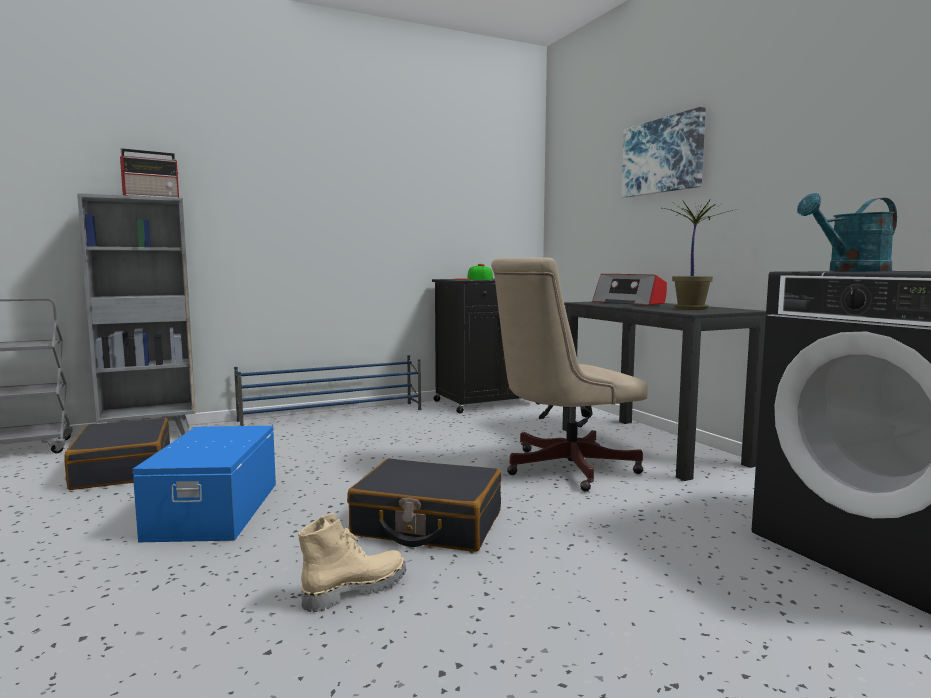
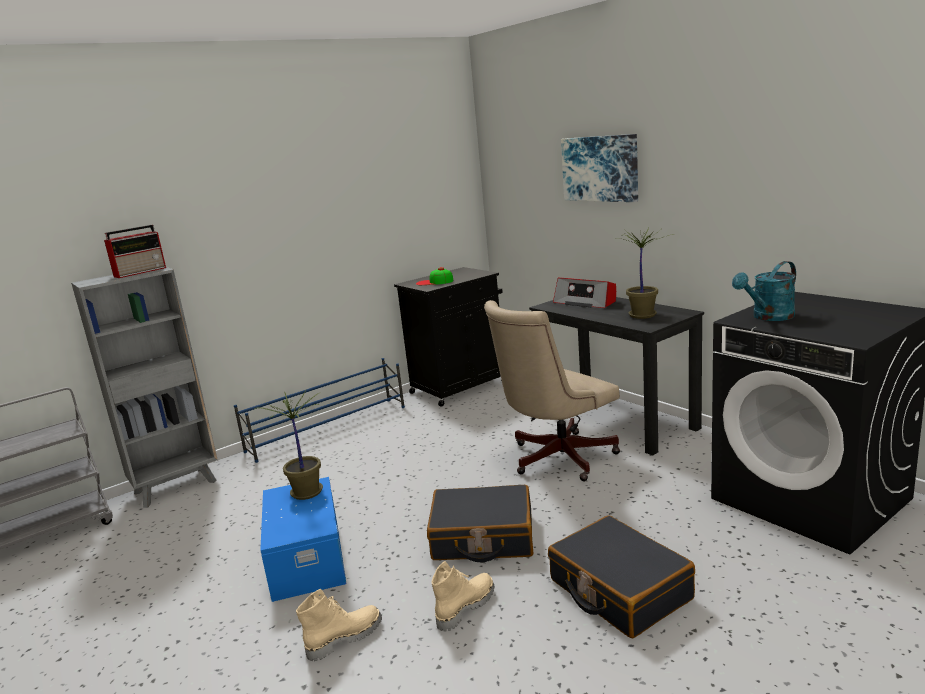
camera: 10 degrees left, 10 degrees up
black suitcase [64,418,170,490] -> black suitcase moved to [548,515,695,638]
none -> potted plant [254,390,323,500]
none -> beige boot [296,589,382,661]

